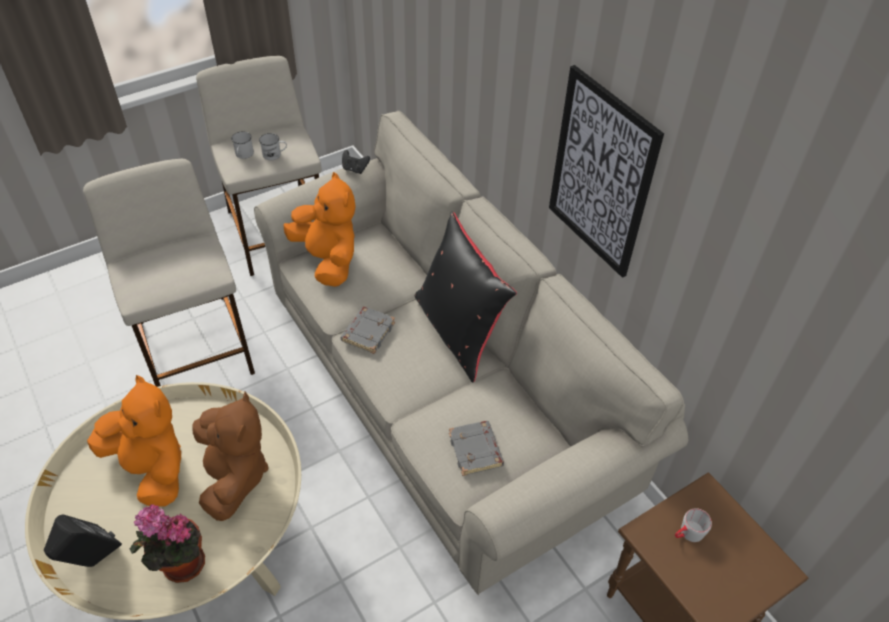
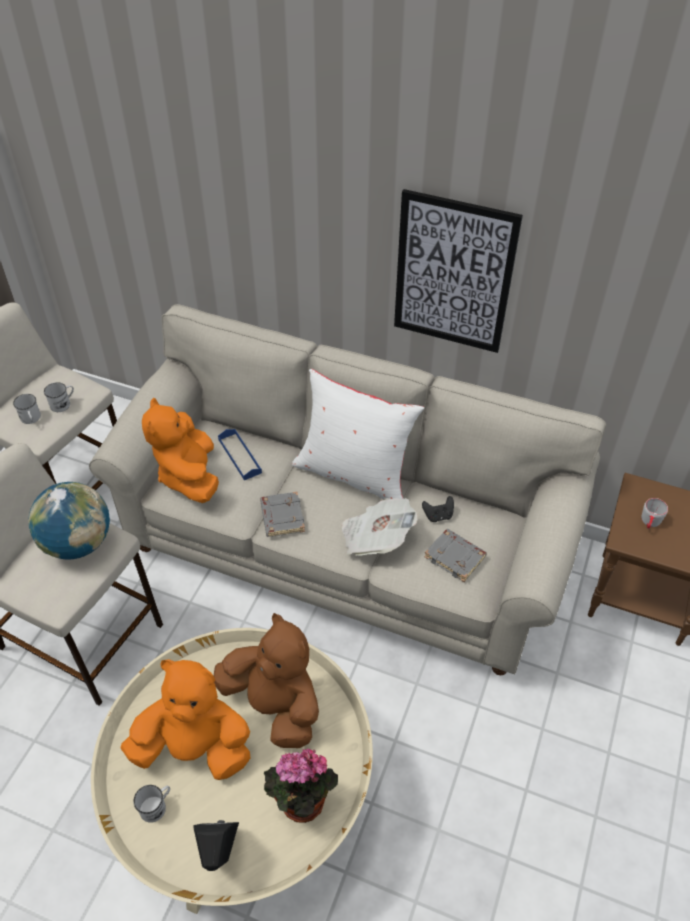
camera: 35 degrees left, 0 degrees up
orange plush toy [283,172,356,287] -> orange plush toy turned 120 degrees counterclockwise [142,398,219,503]
black game controller [342,150,370,174] -> black game controller moved to [422,496,454,522]
black pillow [415,212,517,383] -> white pillow [292,369,424,499]
none -> globe [28,482,110,560]
none -> white mug [133,785,170,823]
none -> blue tray [218,429,262,480]
none -> newspaper [342,498,417,556]

